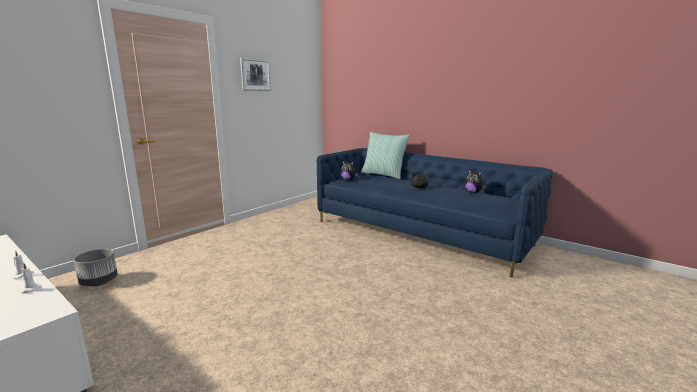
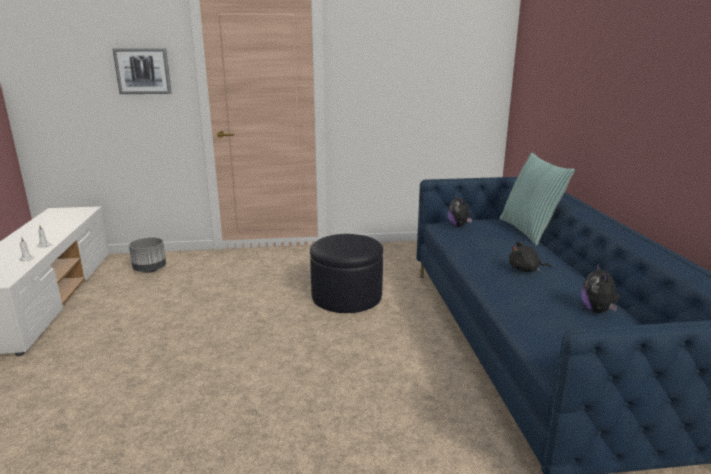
camera: 45 degrees right, 5 degrees up
picture [240,58,271,91] -> picture moved to [112,48,172,94]
none -> black ottoman [310,234,383,313]

